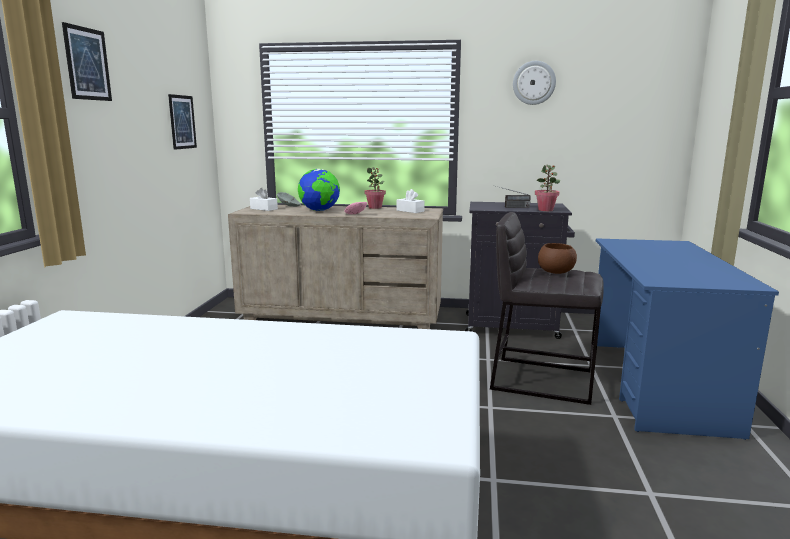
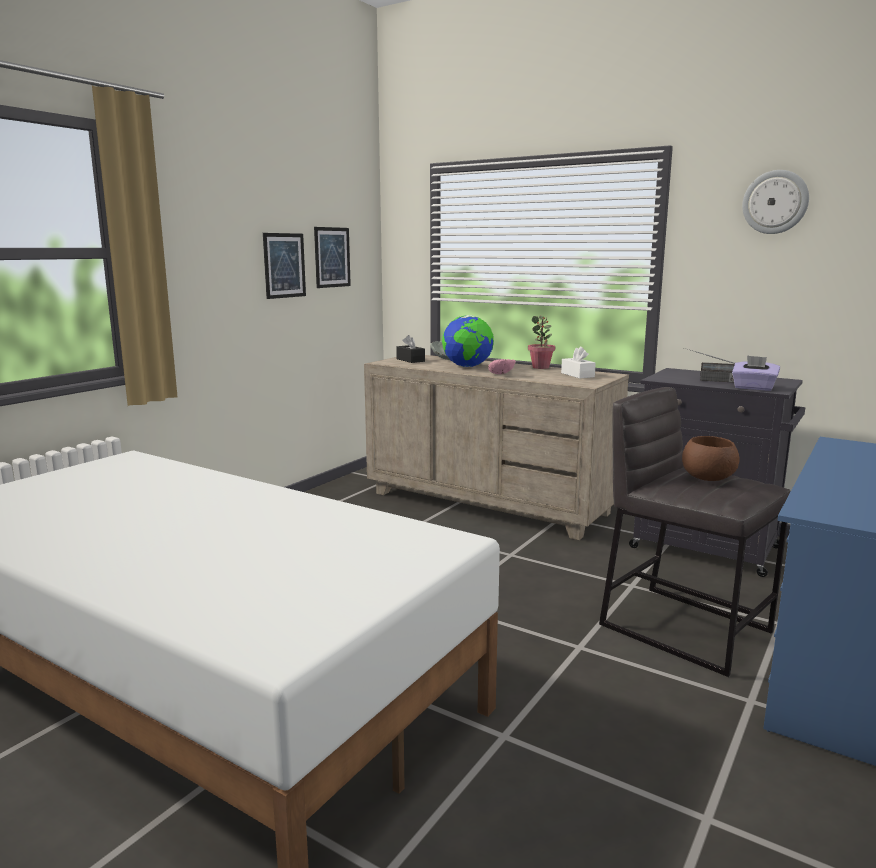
camera: 25 degrees right, 0 degrees up
picture [62,22,112,101] -> picture moved to [263,233,306,299]
white tissue box [250,188,278,211] -> black tissue box [396,335,425,363]
potted plant [535,164,560,211] -> purple tissue box [732,355,780,391]

